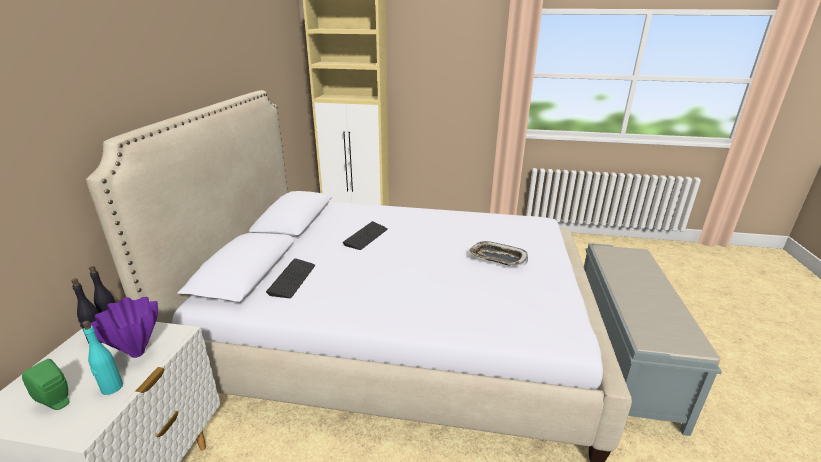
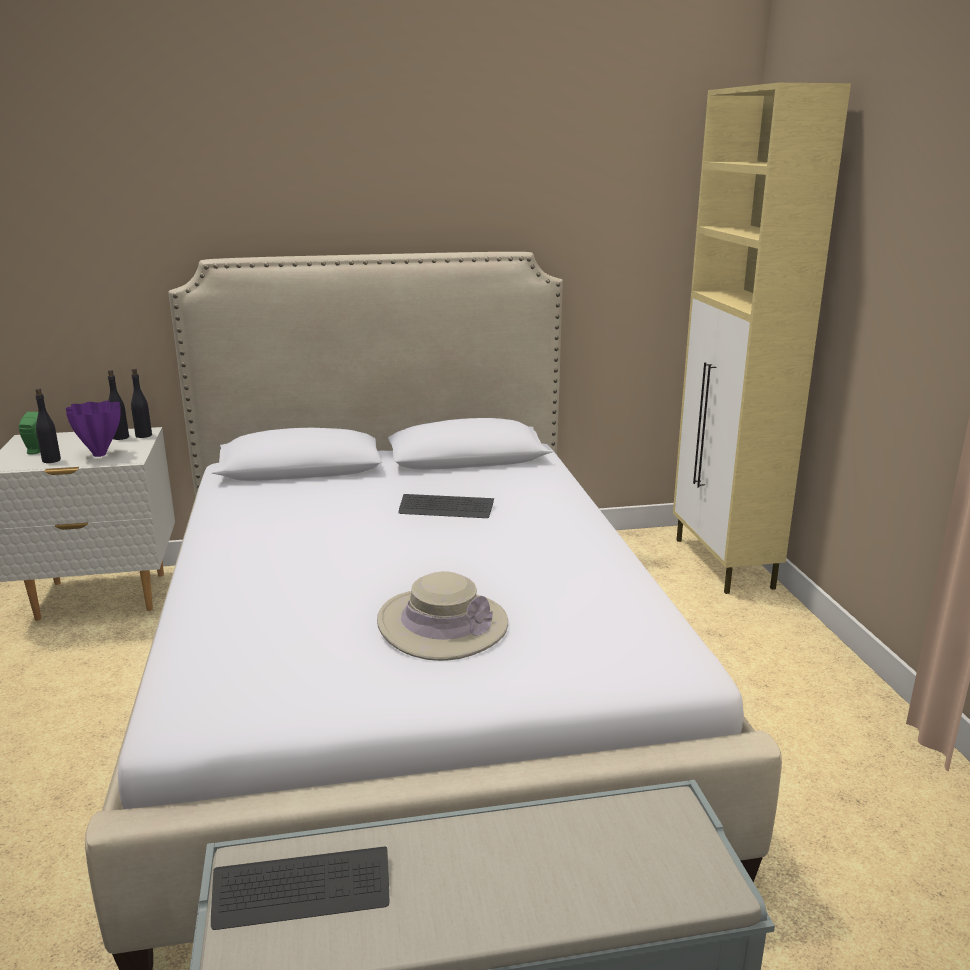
camera: 70 degrees right, 5 degrees down
turquoise bottle [82,321,123,395] -> black bottle [35,388,61,463]
keyboard [266,258,315,298] -> keyboard moved to [211,847,389,930]
tray [469,241,528,266] -> beige hat [377,571,508,661]

